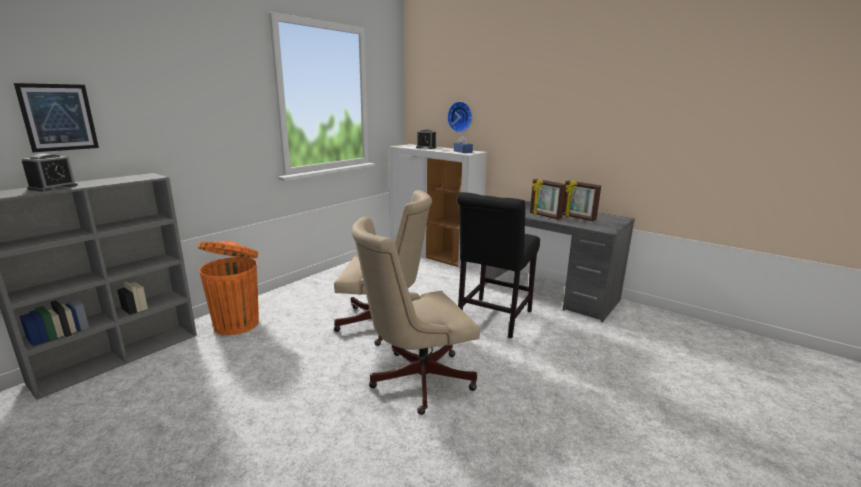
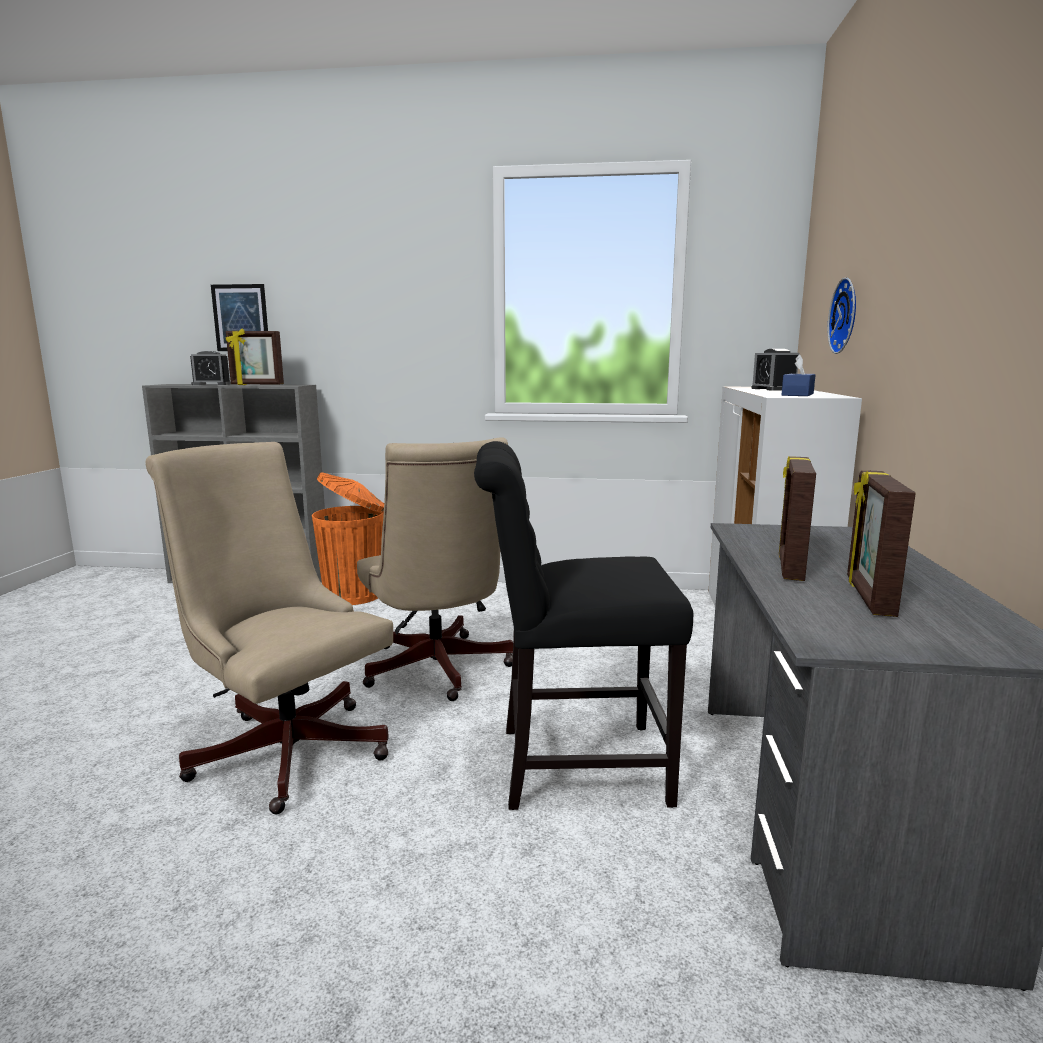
camera: 60 degrees right, 5 degrees down
none -> picture frame [226,329,284,385]

